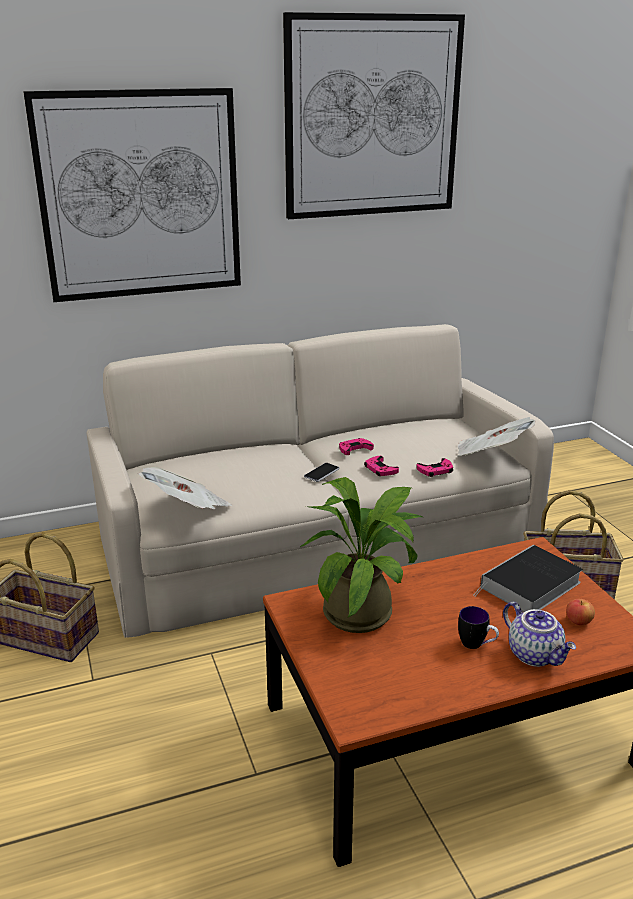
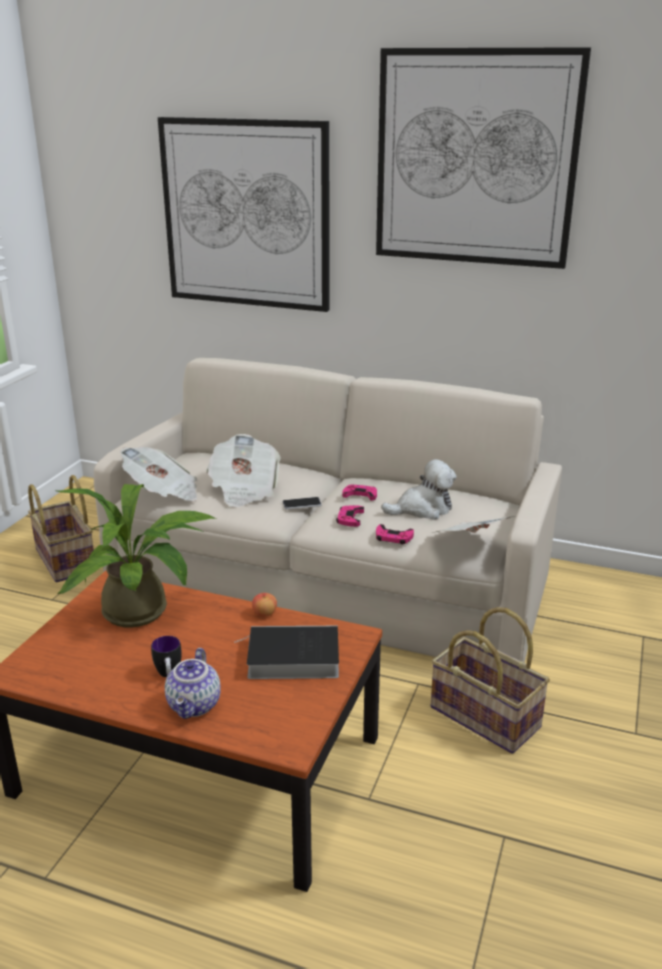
camera: 40 degrees right, 0 degrees up
apple [566,599,595,625] -> apple moved to [252,593,277,617]
none -> newspaper [206,434,281,507]
none -> plush toy [381,459,457,520]

